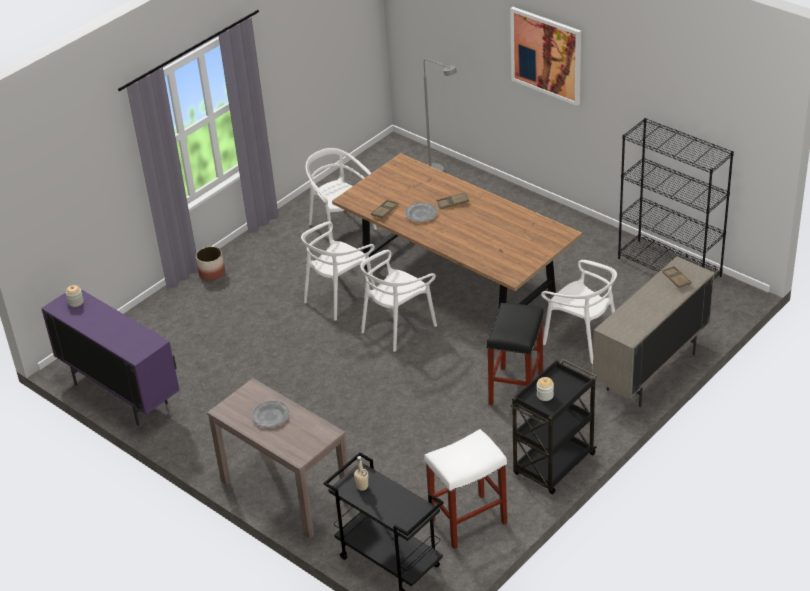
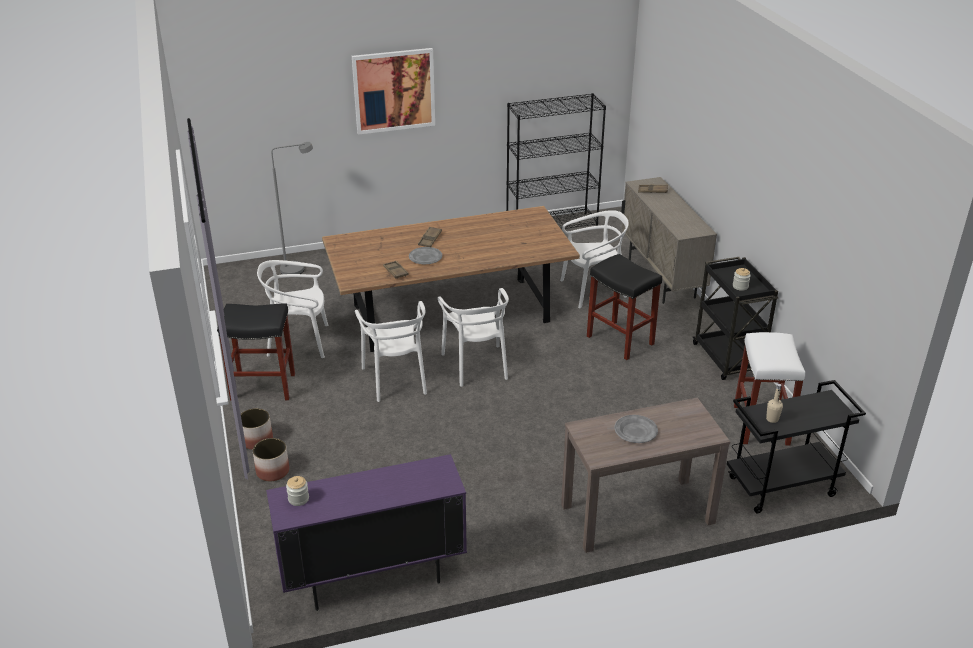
camera: 60 degrees left, 5 degrees down
none -> black stool [217,303,295,401]
none -> planter [253,438,289,481]

